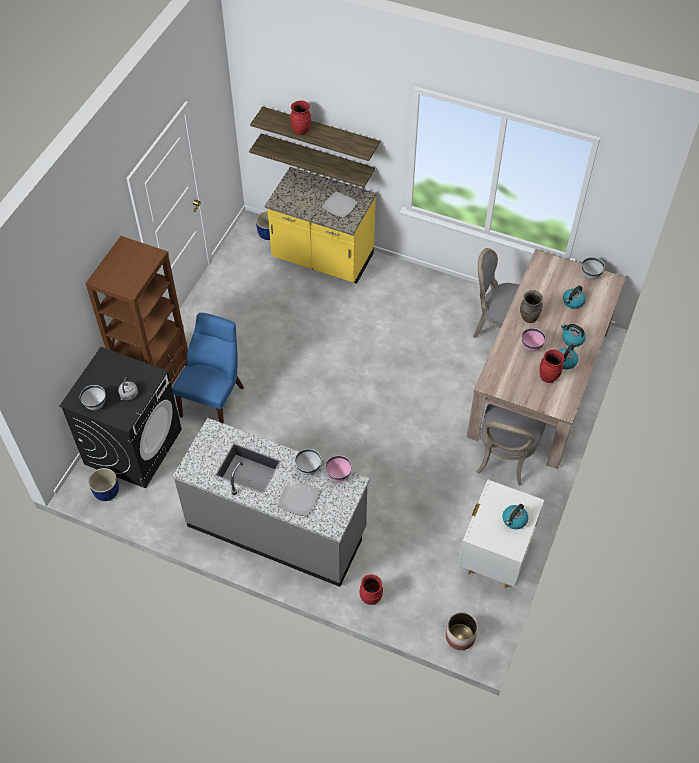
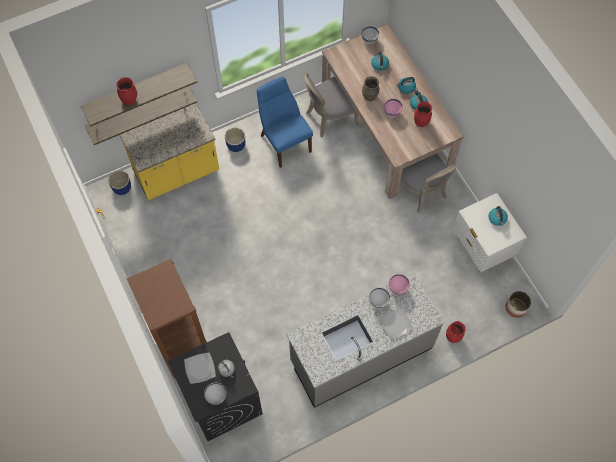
camera: 50 degrees left, 10 degrees up
blue planter [88,468,119,501] -> blue planter moved to [225,128,245,152]
blue chair [172,313,244,424] -> blue chair moved to [257,77,313,168]
plate [322,192,358,218] -> plate moved to [184,352,216,384]

